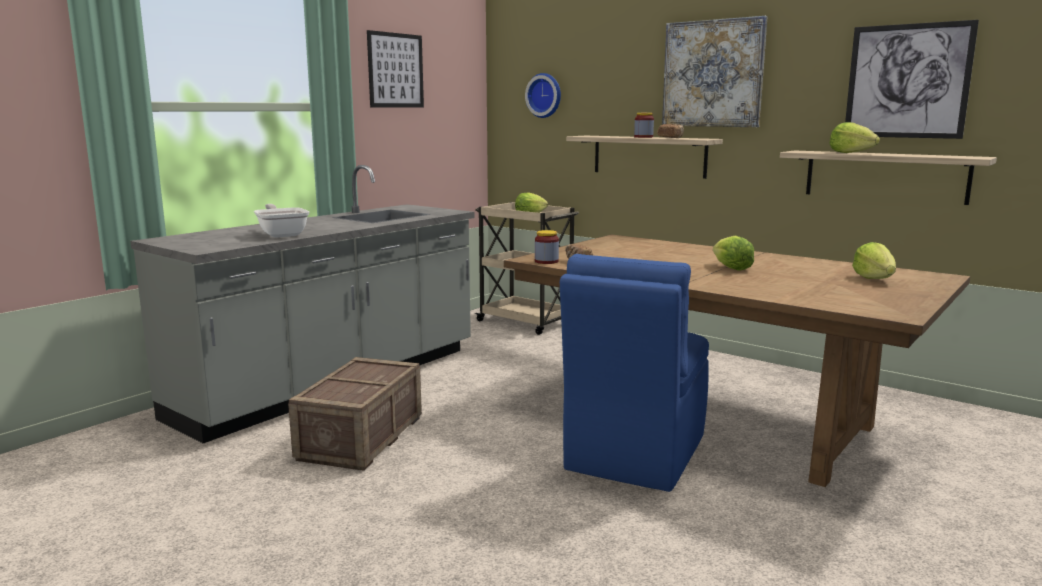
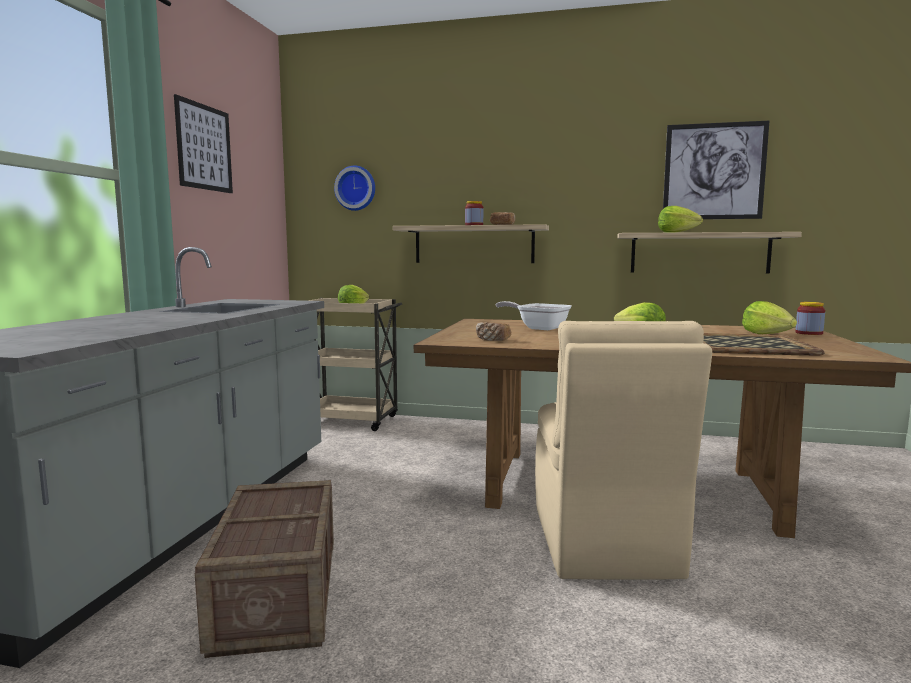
camera: 25 degrees left, 5 degrees down
frying pan [254,204,309,238] -> frying pan moved to [496,301,571,330]
jar [535,230,559,264] -> jar moved to [795,302,825,335]
blue chair [560,254,709,492] -> beige chair [535,321,712,580]
picture [662,16,768,127] -> none
none -> tray [703,333,825,356]

